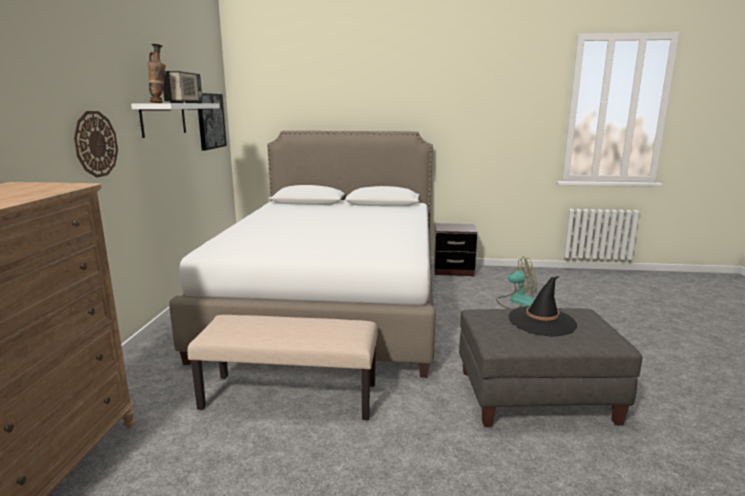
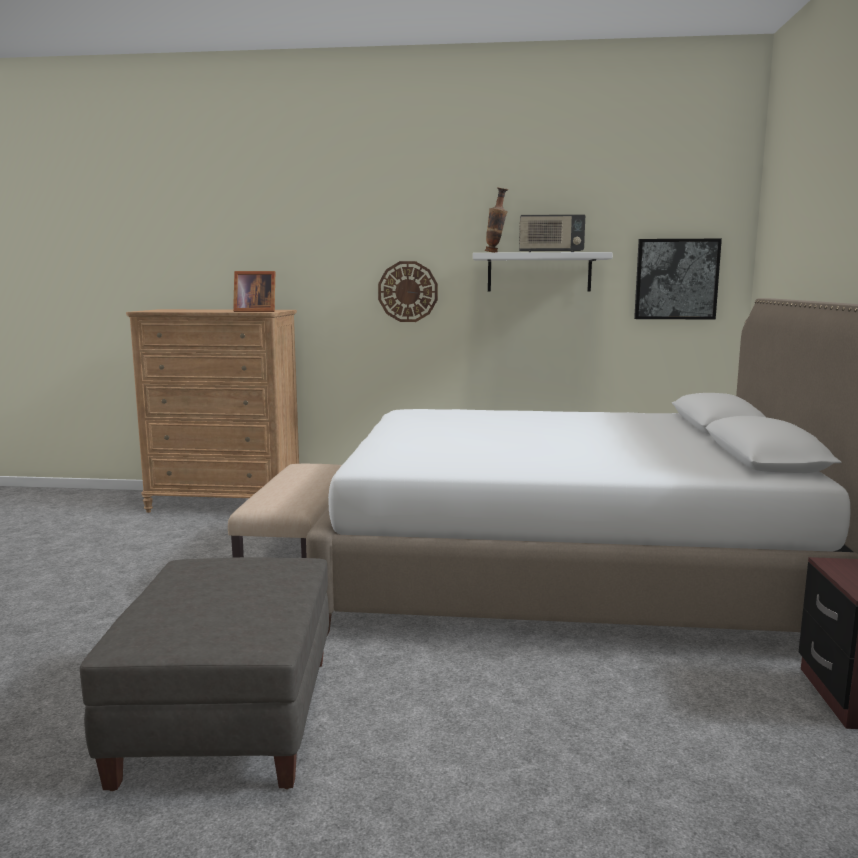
camera: 90 degrees right, 5 degrees down
fan [496,256,537,309] -> none
black hat [508,276,577,336] -> none
none -> picture frame [233,271,275,312]

